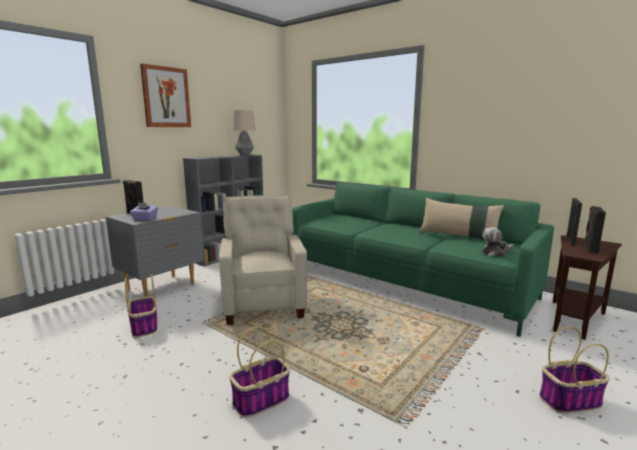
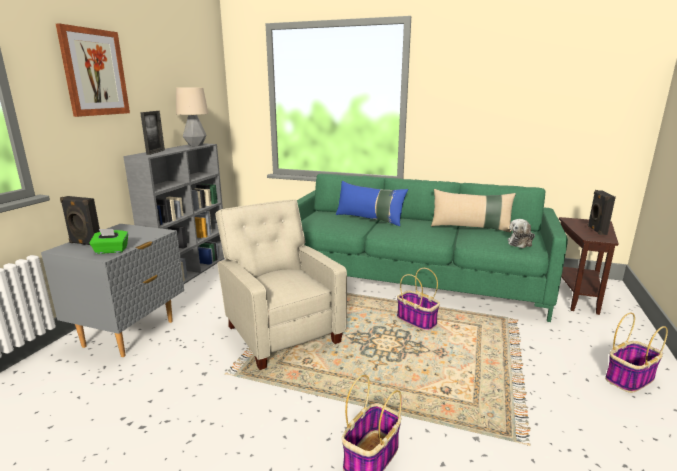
camera: 20 degrees left, 5 degrees up
basket [125,274,157,338] -> basket moved to [397,268,440,331]
purple tissue box [130,202,158,221] -> green tissue box [89,229,128,254]
picture frame [566,198,582,246] -> picture frame moved to [140,111,165,155]
none -> blue pillow [336,181,408,226]

